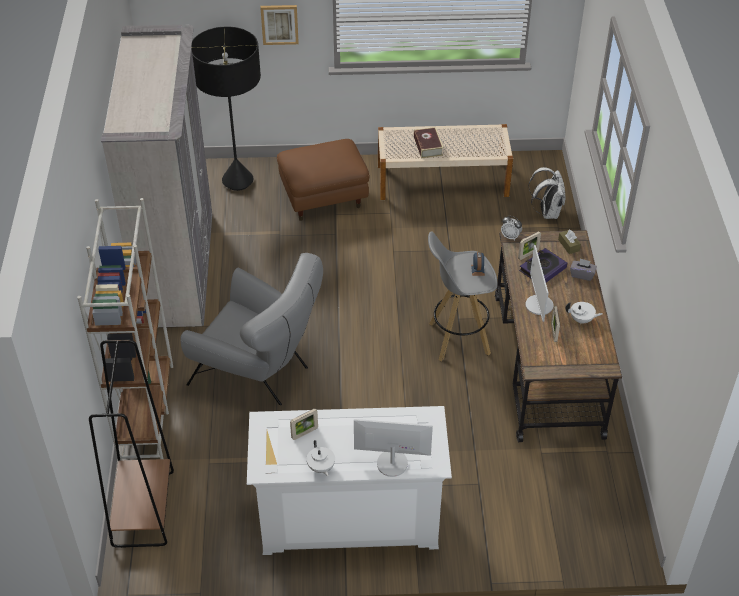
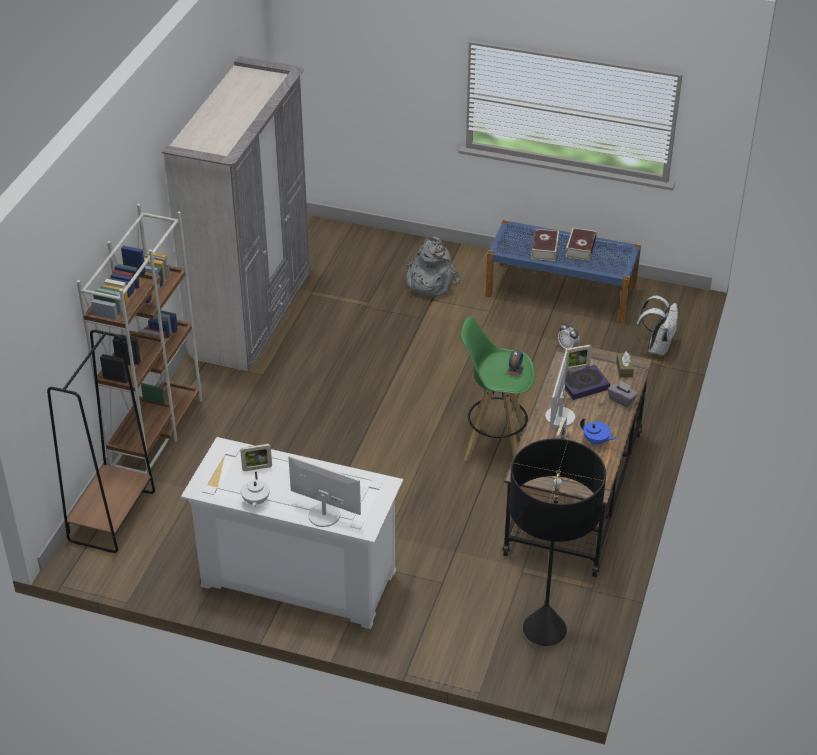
camera: 20 degrees right, 5 degrees down
grey armchair [180,253,323,405] -> none
black floor lamp [191,27,261,191] -> black floor lamp moved to [509,438,606,646]
picture [260,5,299,45] -> none
brown ottoman [277,139,369,221] -> grey backpack [405,237,460,297]
beige bench [378,124,513,200] -> blue bench [485,220,641,324]
grey stool [428,232,497,361] -> green stool [461,316,535,462]
white teapot [566,302,603,325] -> blue teapot [580,418,617,445]
none -> book [566,228,597,261]

